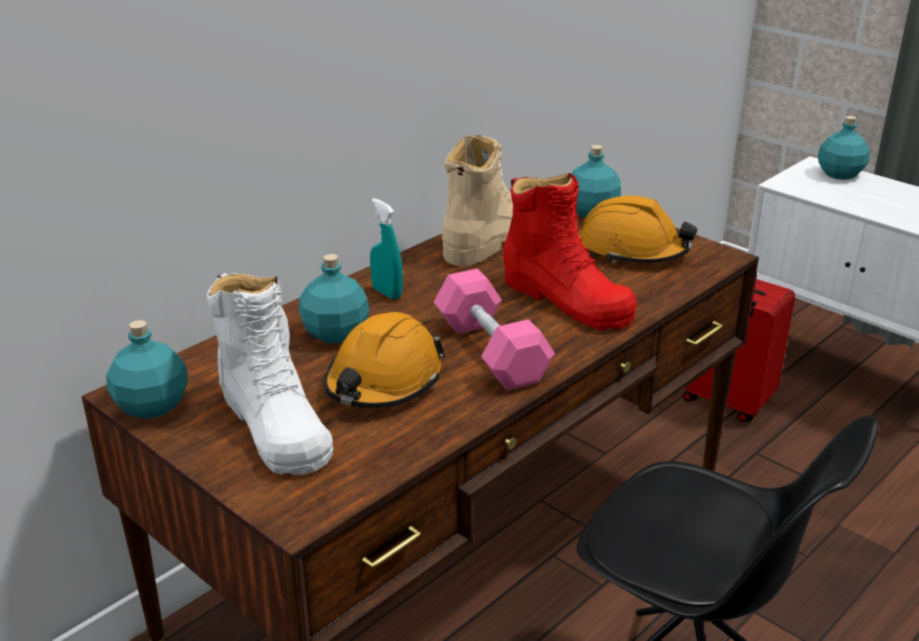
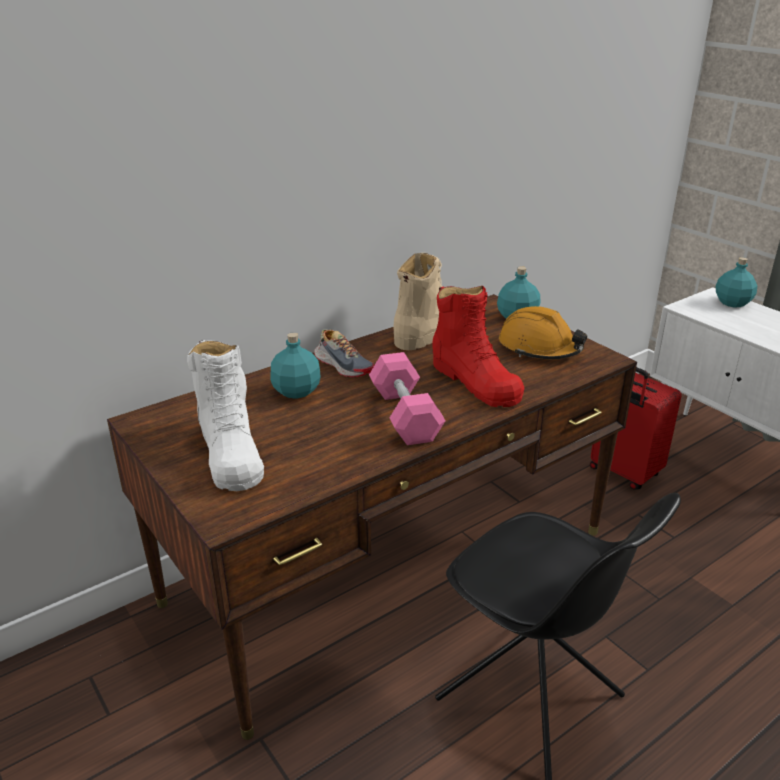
camera: 10 degrees right, 0 degrees up
turquoise bottle [106,320,188,419] -> none
orange hard hat [324,312,445,408] -> none
turquoise spray bottle [370,198,403,300] -> shoe [314,330,374,377]

